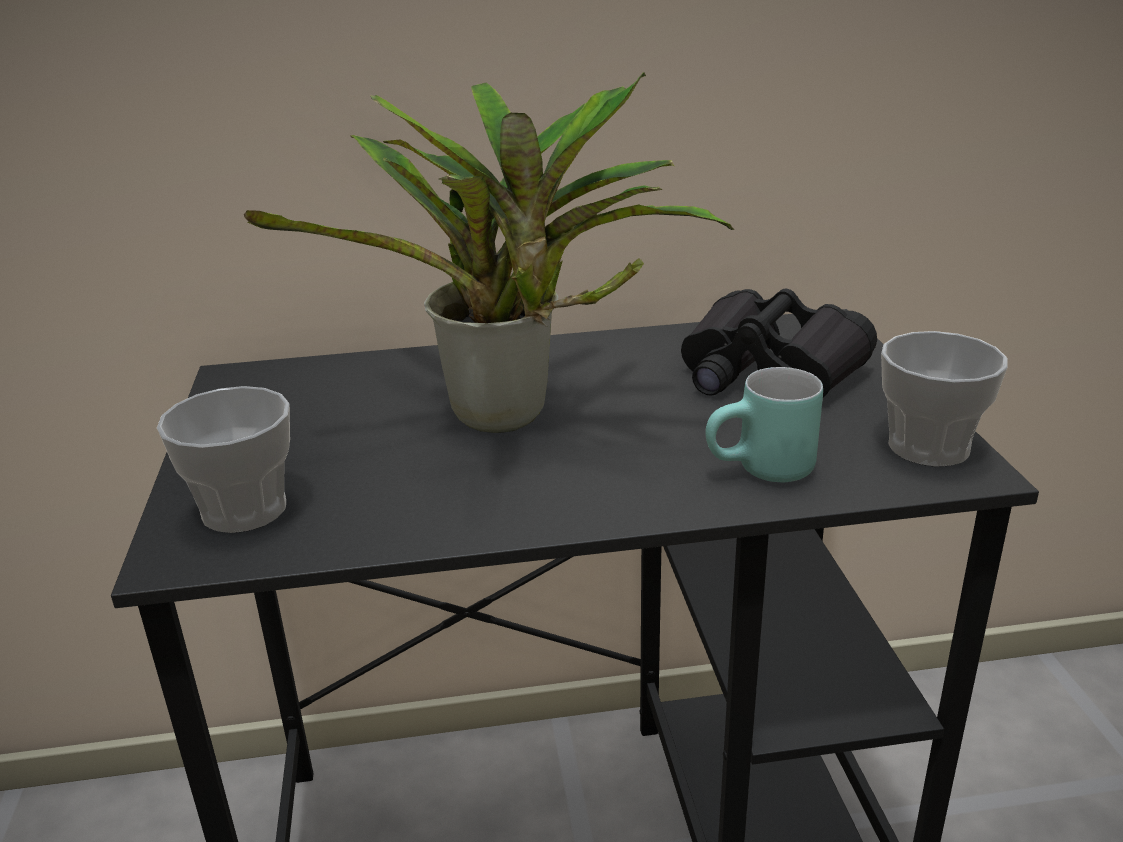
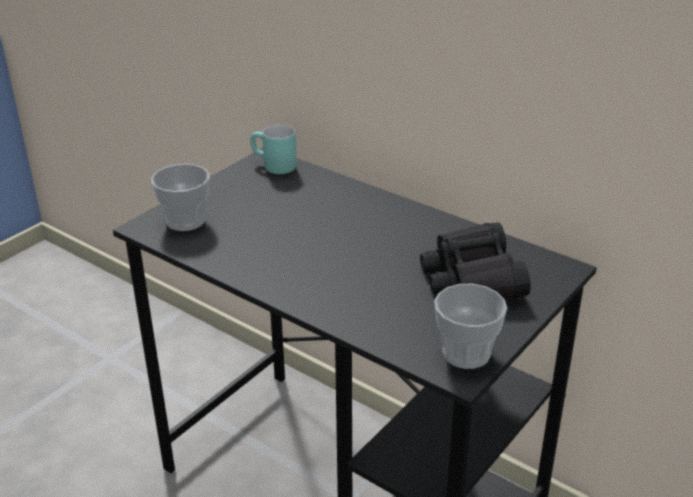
camera: 45 degrees right, 5 degrees up
potted plant [244,72,734,433] -> none
turquoise mug [705,367,823,482] -> turquoise mug moved to [250,124,297,174]

